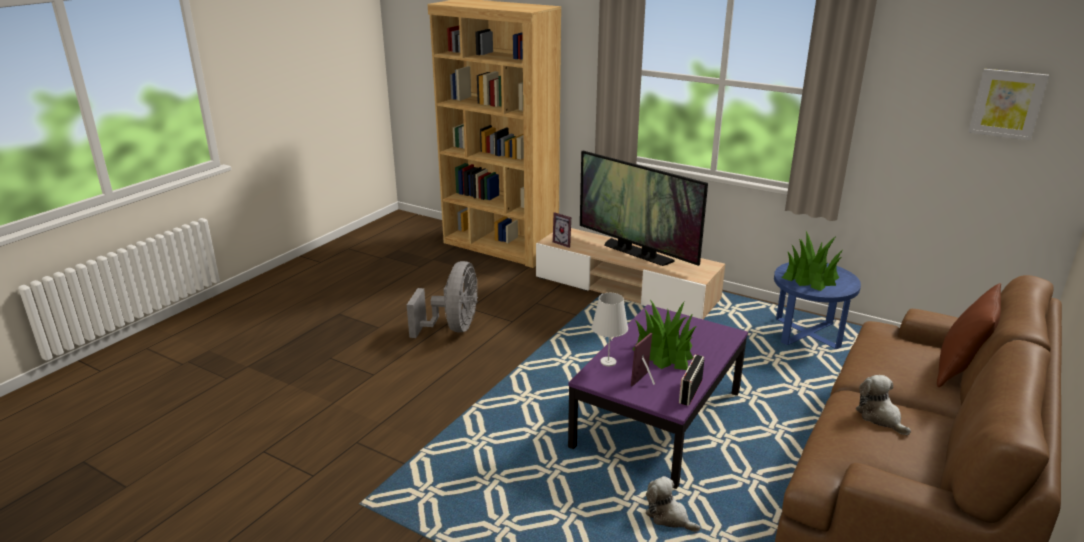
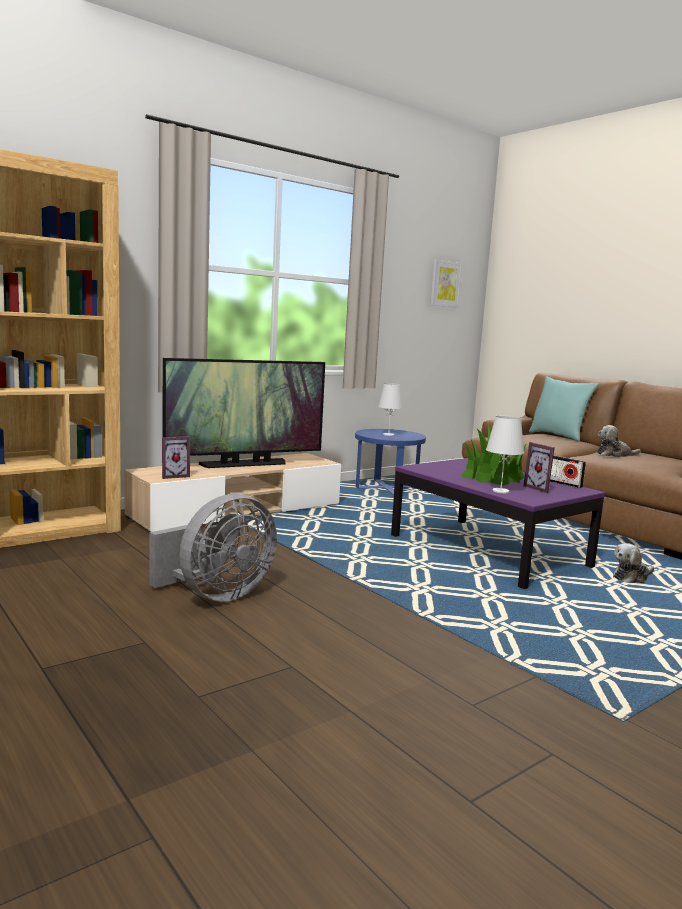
camera: 70 degrees left, 15 degrees down
grey fan [407,261,478,338] -> grey fan turned 105 degrees clockwise [149,494,277,602]
potted plant [782,231,843,291] -> white table lamp [378,383,403,436]
brown pillow [937,283,1001,387] -> turquoise pillow [529,376,598,442]

